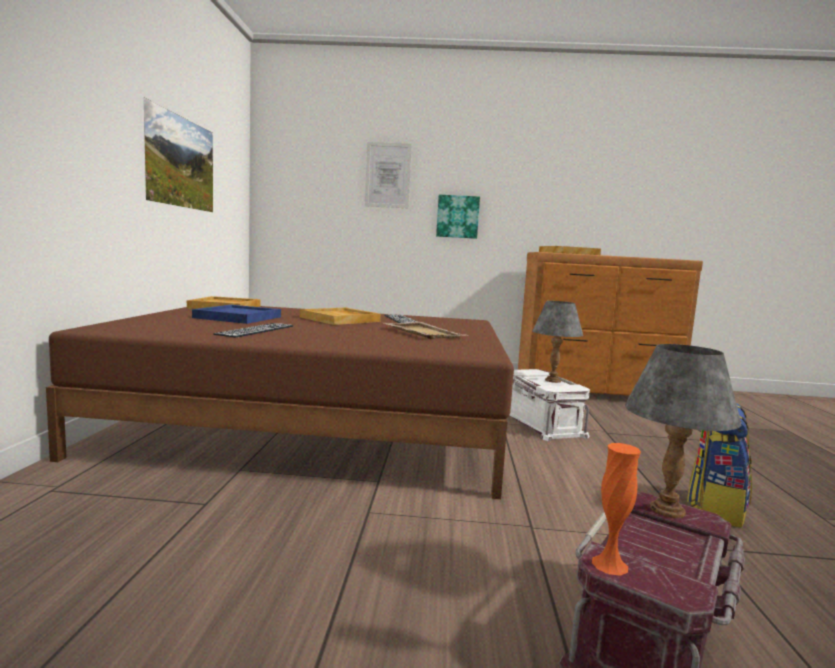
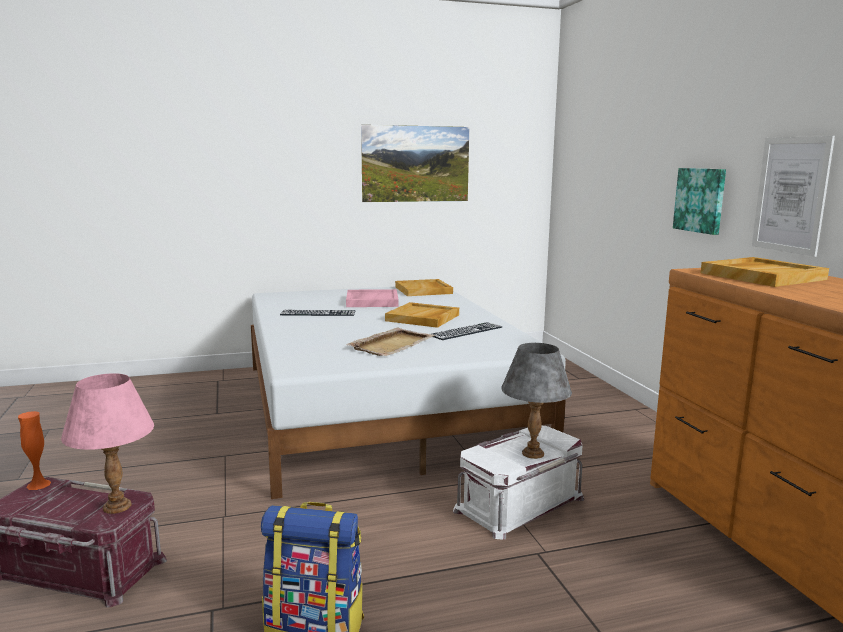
camera: 70 degrees right, 5 degrees up
brown bed [46,306,514,499] -> white bed [251,287,566,499]
blue tray [192,305,281,324] -> pink tray [346,289,399,307]
picture [365,142,412,209] -> picture moved to [752,136,835,257]
grey table lamp [625,344,741,518] -> pink table lamp [61,373,154,514]

